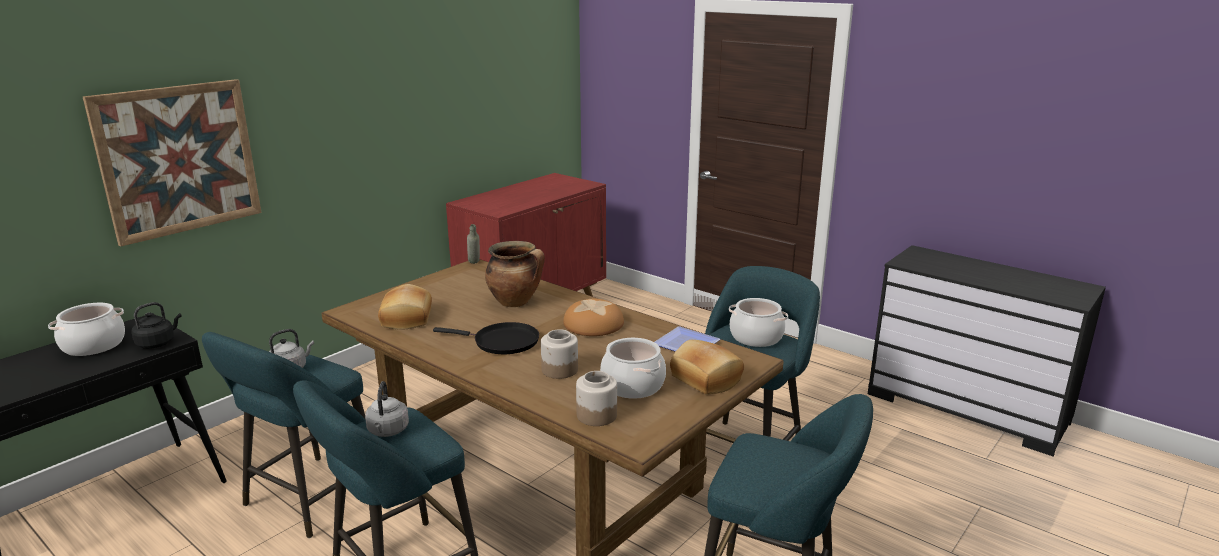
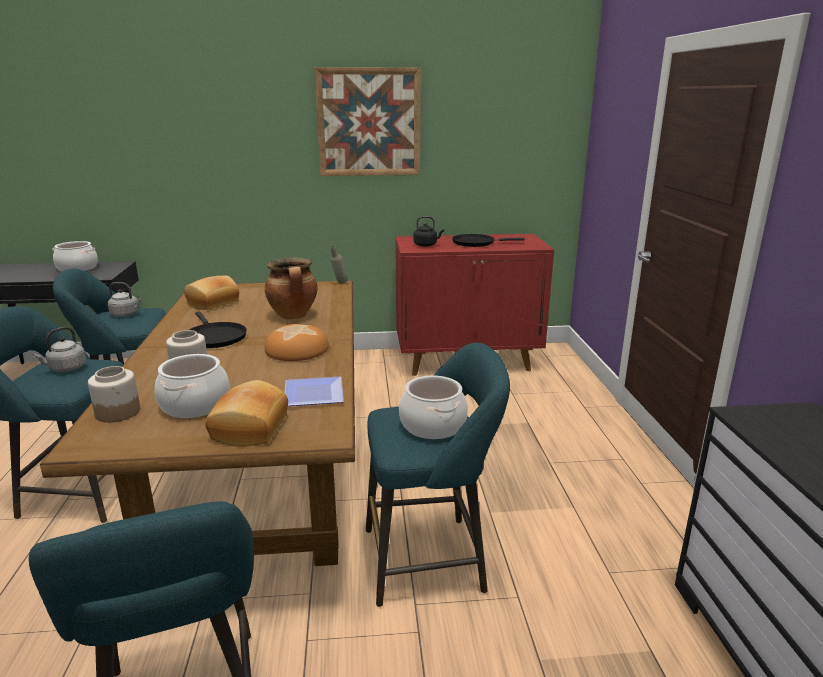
camera: 45 degrees right, 0 degrees up
picture [83,79,261,247] -> picture moved to [314,67,421,176]
black kettle [131,302,181,349] -> black kettle moved to [413,216,444,247]
none -> black frying pan [452,234,525,247]

